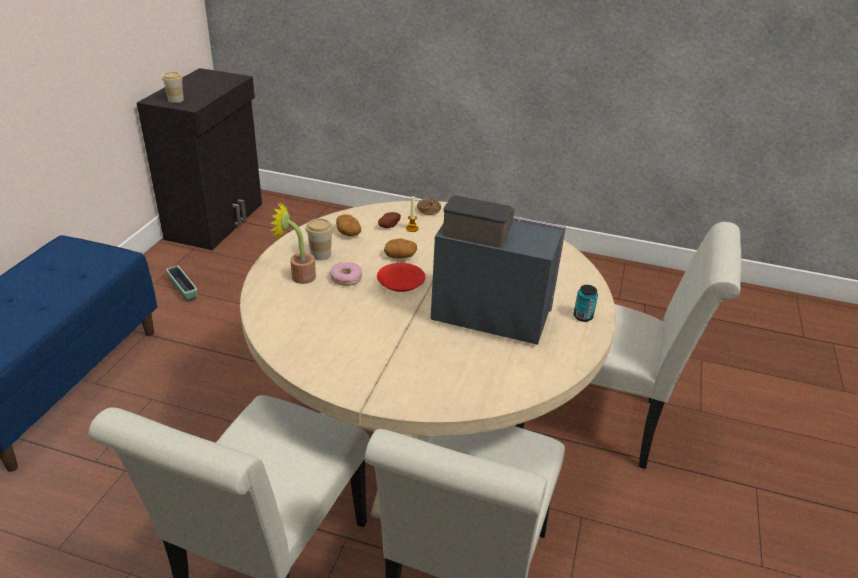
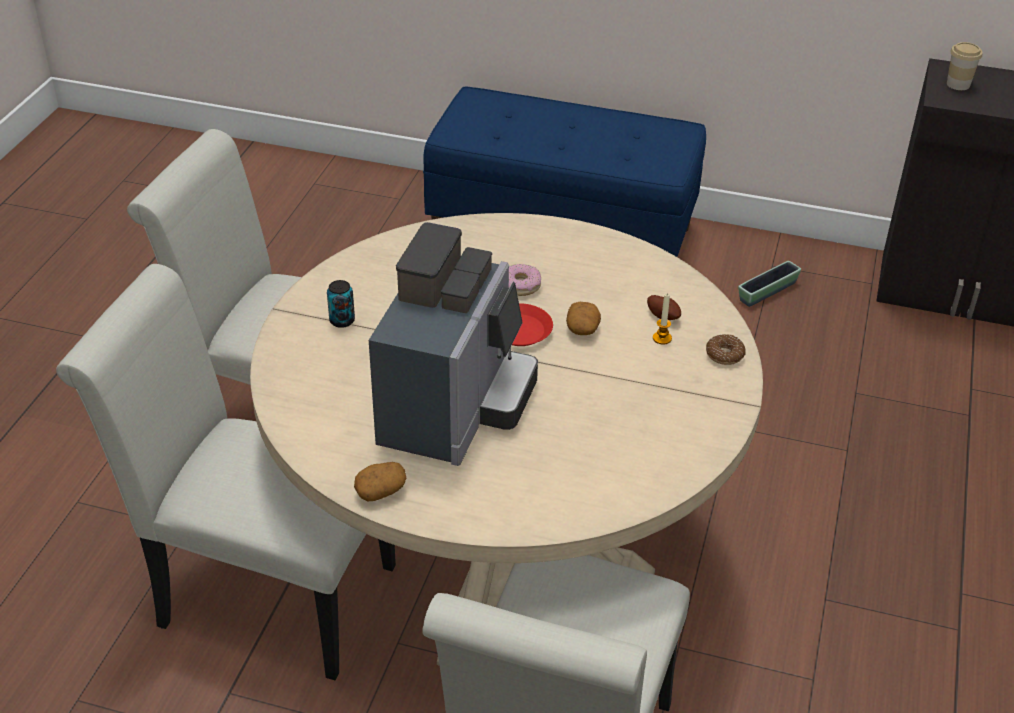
camera: 90 degrees right, 5 degrees up
potted plant [270,201,316,284] -> none
cup [306,218,333,260] -> none
potato [336,214,361,236] -> potato moved to [354,462,406,501]
can [573,285,598,322] -> can moved to [327,280,355,328]

